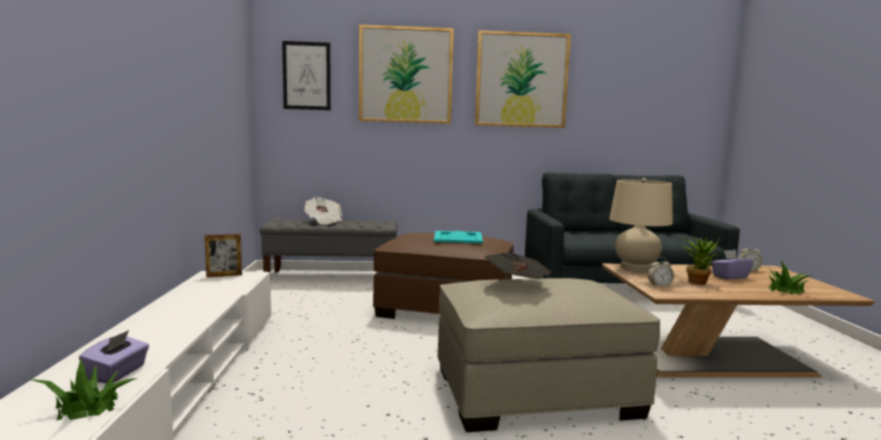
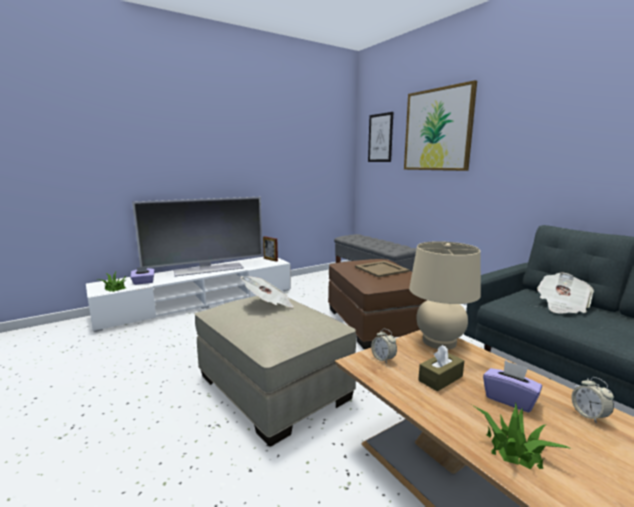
camera: 60 degrees right, 5 degrees up
newspaper [304,197,342,225] -> newspaper moved to [537,272,594,314]
turquoise tray [434,231,483,244] -> beige tray [355,261,410,277]
picture [475,30,571,128] -> none
potted plant [683,237,720,285] -> brown tissue box [418,345,464,392]
none -> television [132,197,263,276]

